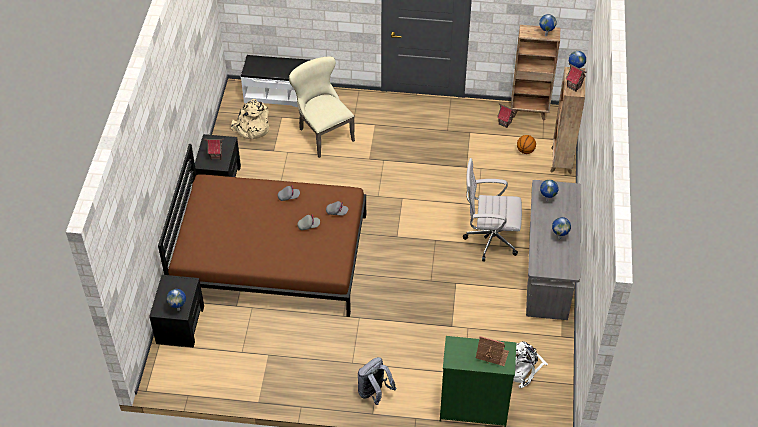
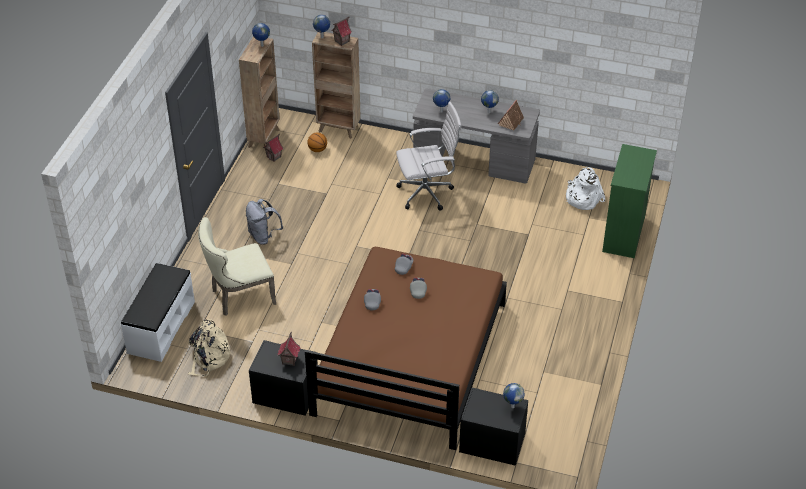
camera: 80 degrees left, 5 degrees down
grey backpack [358,357,396,405] -> grey backpack moved to [246,199,283,245]
white office chair [463,158,522,261] -> white office chair turned 120 degrees counterclockwise [396,101,462,211]
toy house [476,336,509,366] -> toy house moved to [498,100,524,130]

